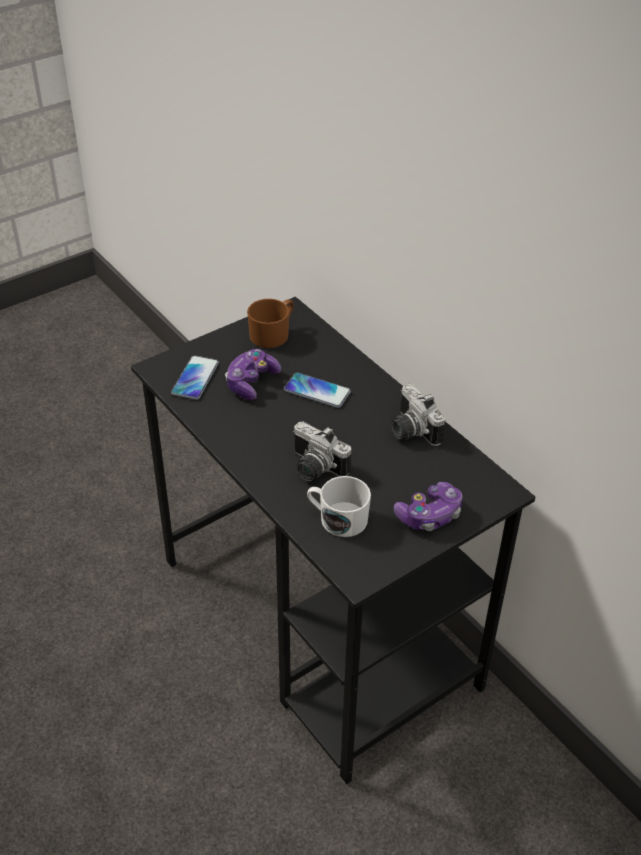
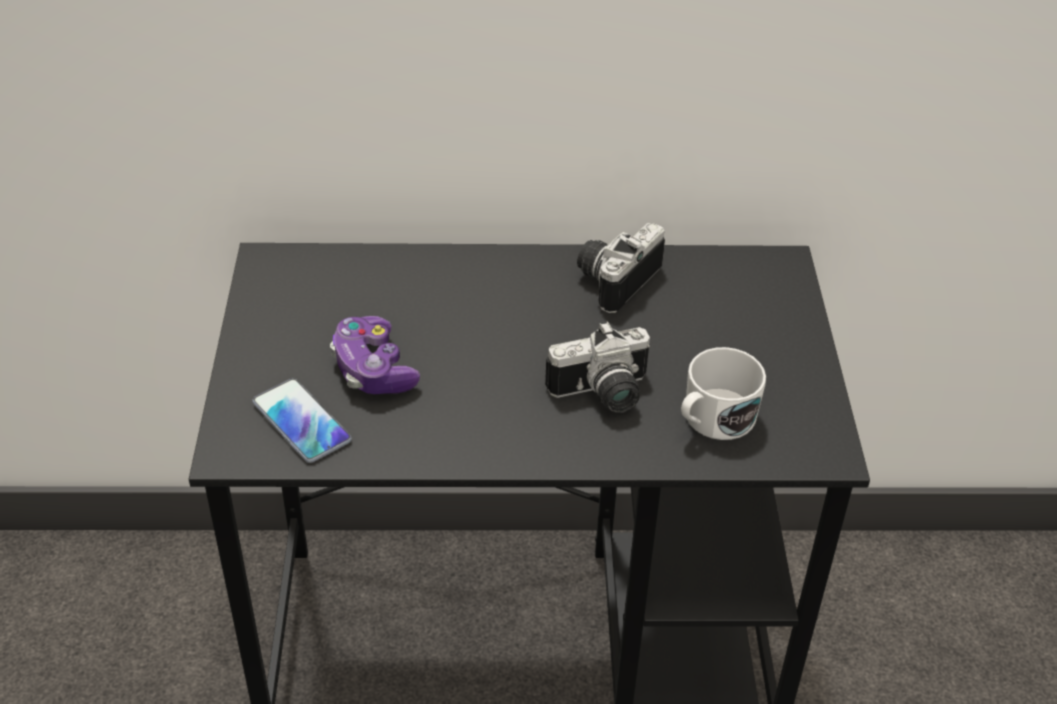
camera: 55 degrees left, 0 degrees up
brown mug [247,299,294,348] -> none
phone [284,373,351,408] -> none
camera [391,384,446,446] -> camera turned 120 degrees clockwise [577,223,665,313]
game controller [394,482,463,531] -> none

